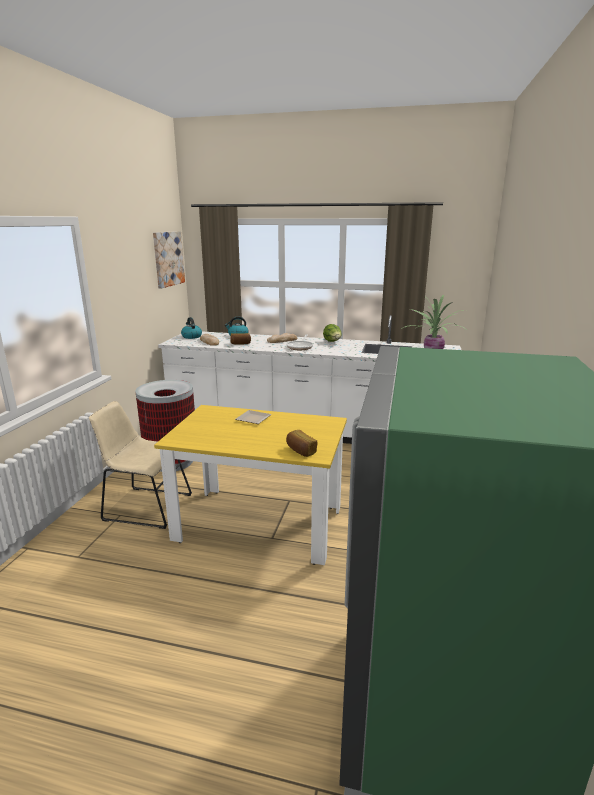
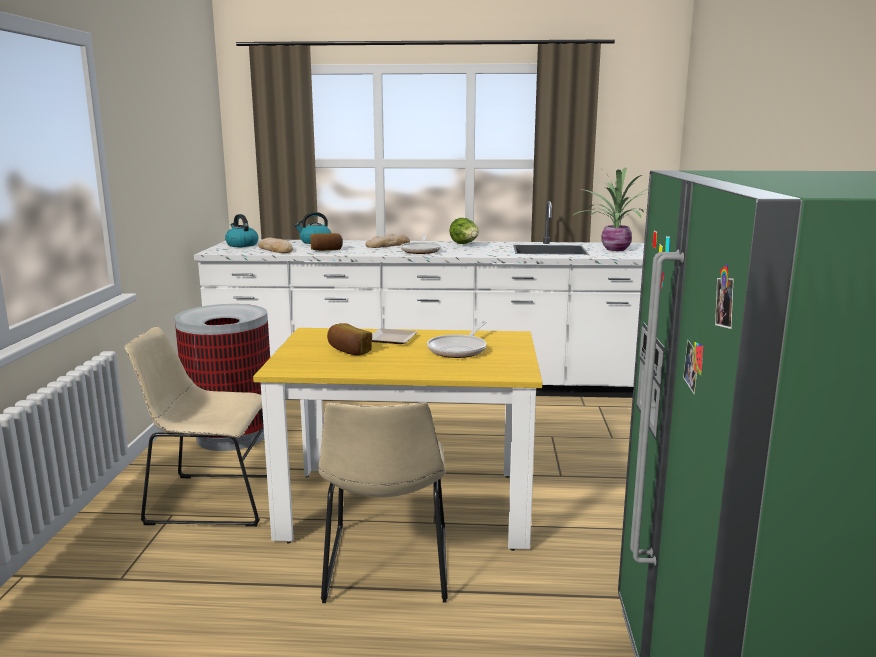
camera: 10 degrees left, 5 degrees down
picture [153,231,185,289] -> none
bread [286,430,317,457] -> bread moved to [327,323,372,356]
none -> beige chair [319,402,448,603]
none -> frying pan [427,320,488,358]

